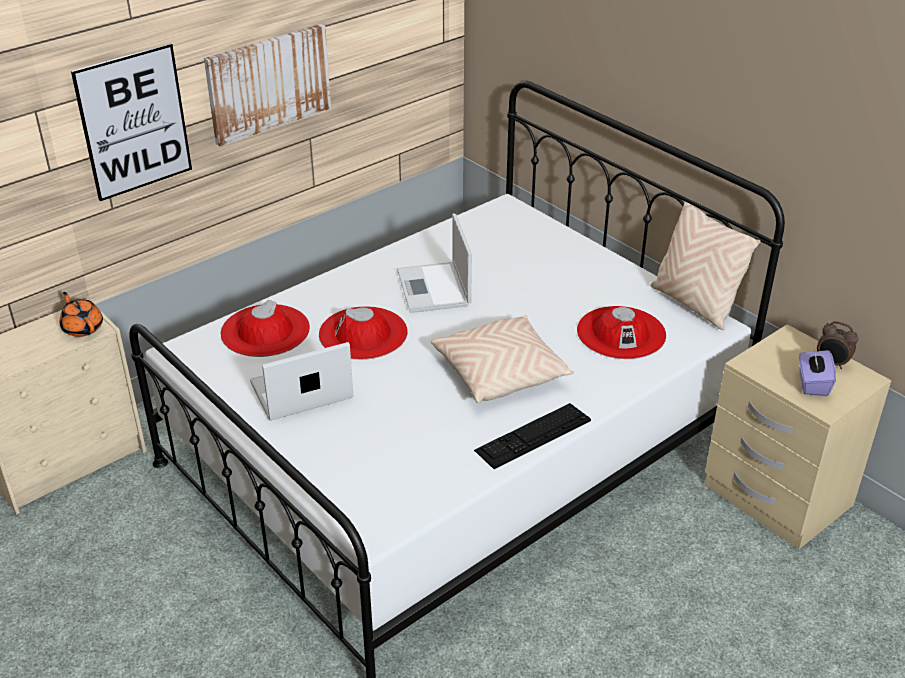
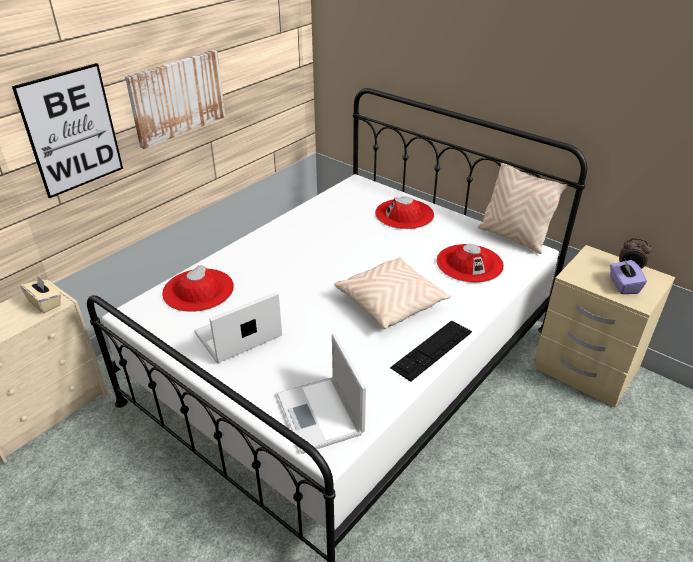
camera: 10 degrees left, 0 degrees up
orange teapot [60,292,103,337] -> beige tissue box [20,277,61,313]
red hat [319,306,408,360] -> red hat moved to [375,196,434,229]
laptop [397,213,472,313] -> laptop moved to [277,333,366,454]

